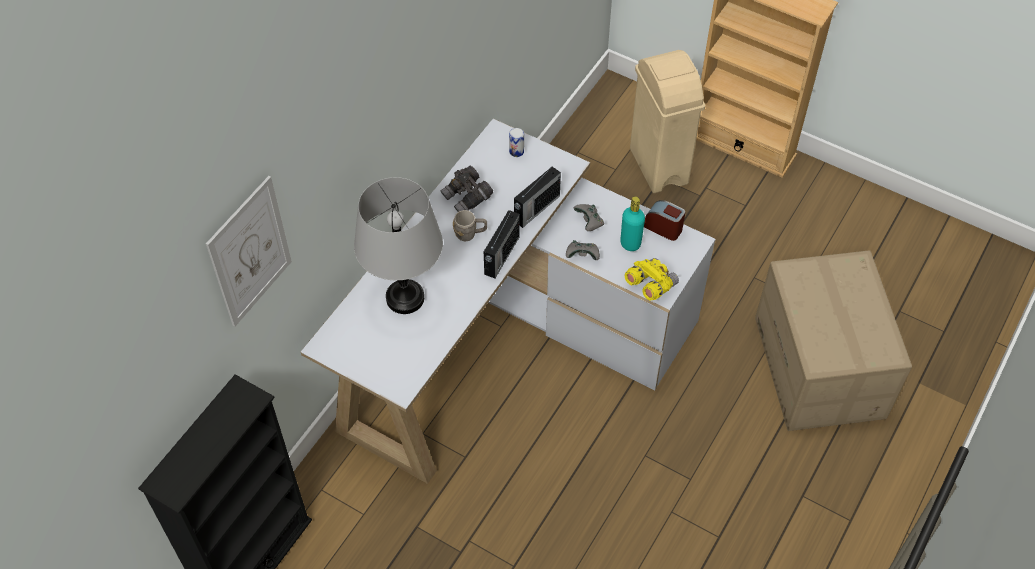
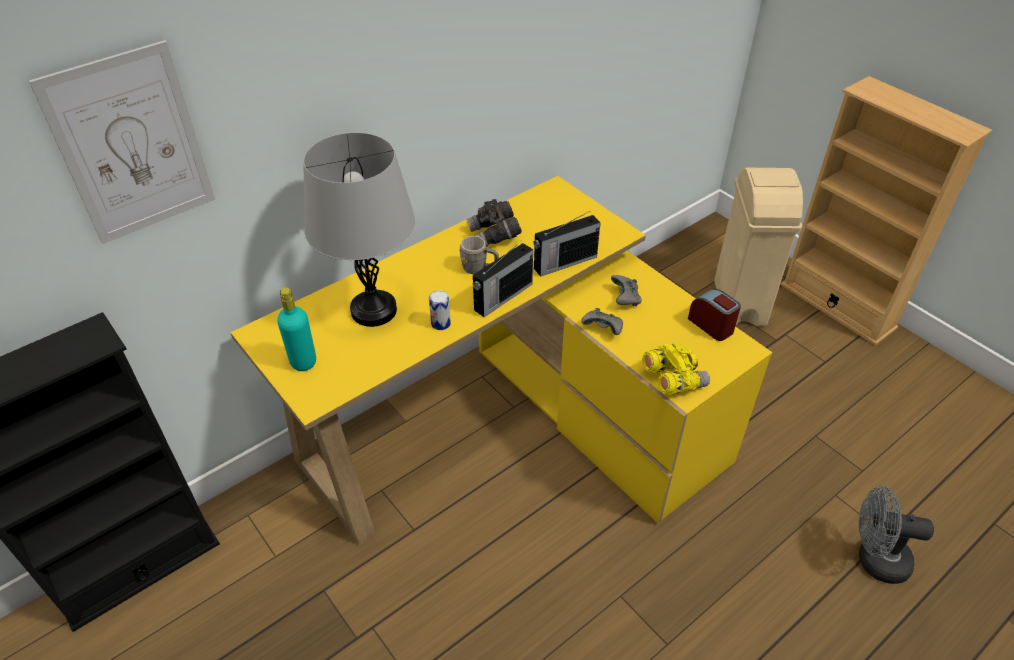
camera: 20 degrees right, 10 degrees down
white desk [301,119,716,484] -> yellow desk [231,176,772,546]
can [509,128,524,157] -> can moved to [429,290,451,330]
turquoise bottle [620,196,645,251] -> turquoise bottle moved to [277,287,316,371]
cardboard box [755,250,912,431] -> grey fan [859,486,934,584]

